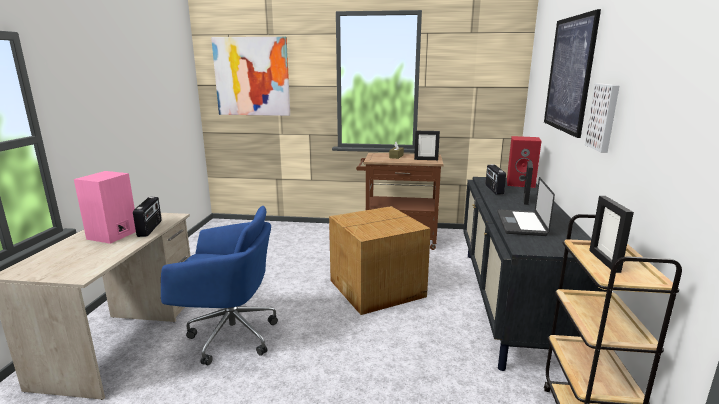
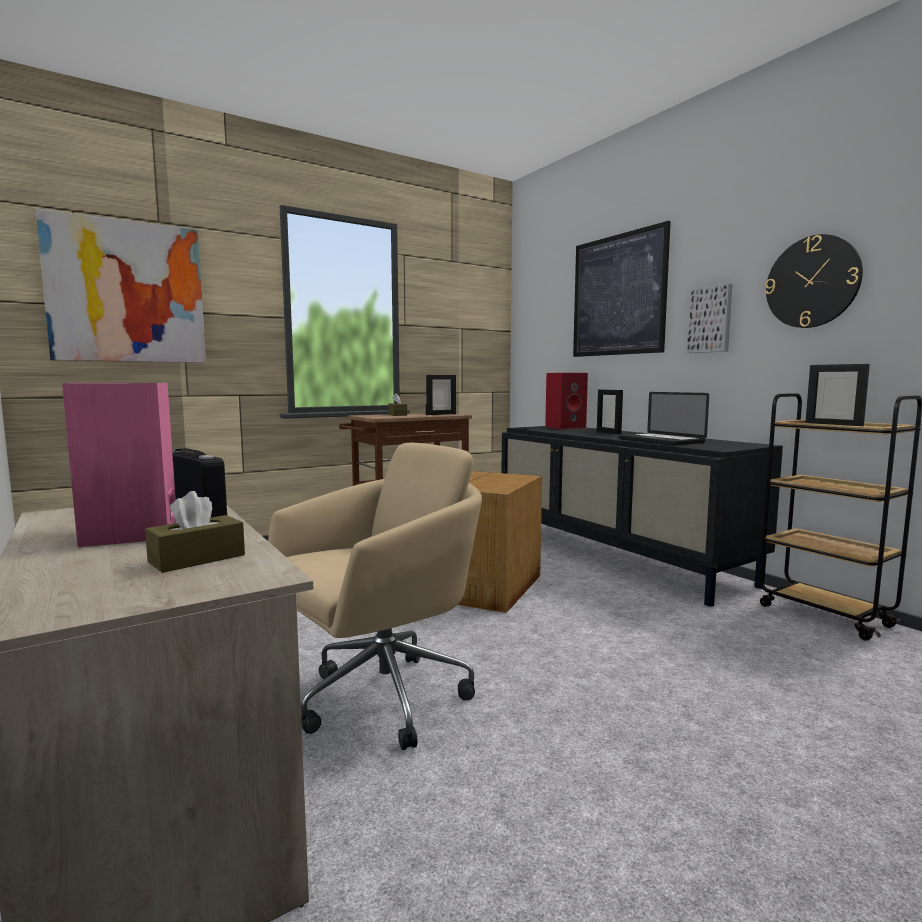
camera: 40 degrees left, 10 degrees down
blue office chair [161,206,278,366] -> beige office chair [268,443,482,750]
radio [486,164,506,195] -> none
none -> brown tissue box [145,491,245,573]
none -> wall clock [765,234,863,328]

